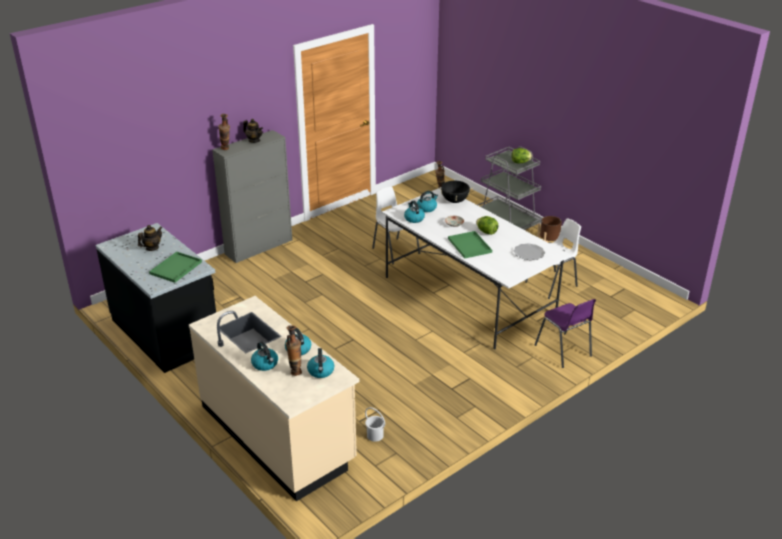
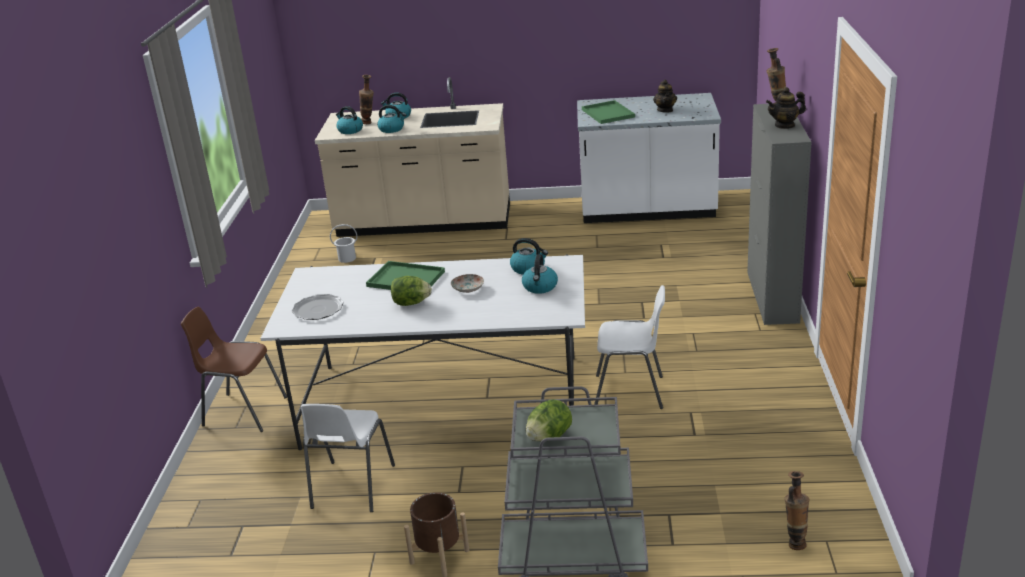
camera: 135 degrees right, 5 degrees down
black counter [96,223,216,373] -> white counter [577,93,721,223]
black cooking pot [438,179,473,203] -> none
purple chair [535,299,596,368] -> brown chair [181,307,287,432]

